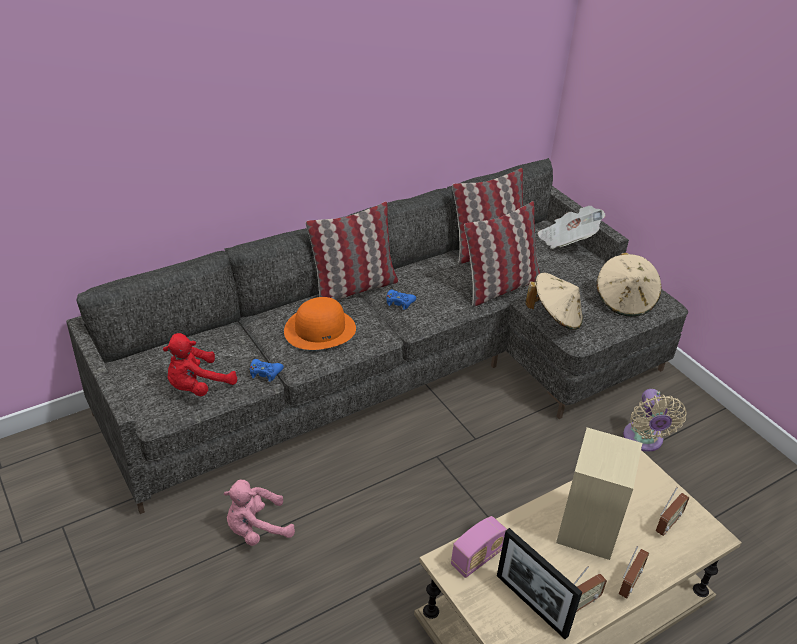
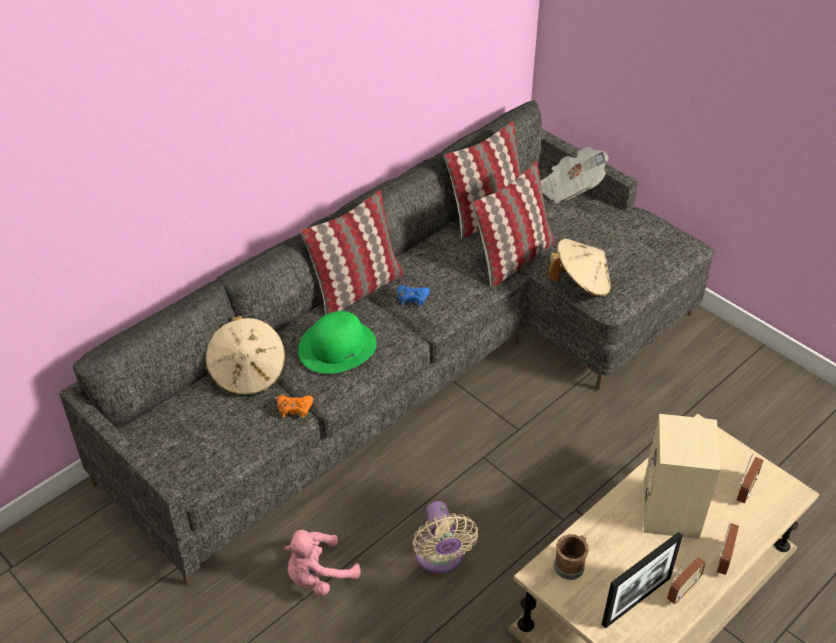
camera: 10 degrees left, 5 degrees up
red plush toy [163,333,237,396] -> none
blue game controller [250,359,284,382] -> orange game controller [277,395,313,418]
orange hat [284,297,356,350] -> green hat [298,311,377,374]
radio [451,516,507,578] -> brown mug [554,534,589,580]
picture frame [497,528,582,639] -> picture frame turned 75 degrees counterclockwise [602,532,683,629]
beige hat [596,253,662,316] -> beige hat moved to [205,316,286,397]
beige fan [623,389,687,452] -> beige fan moved to [412,501,478,574]

